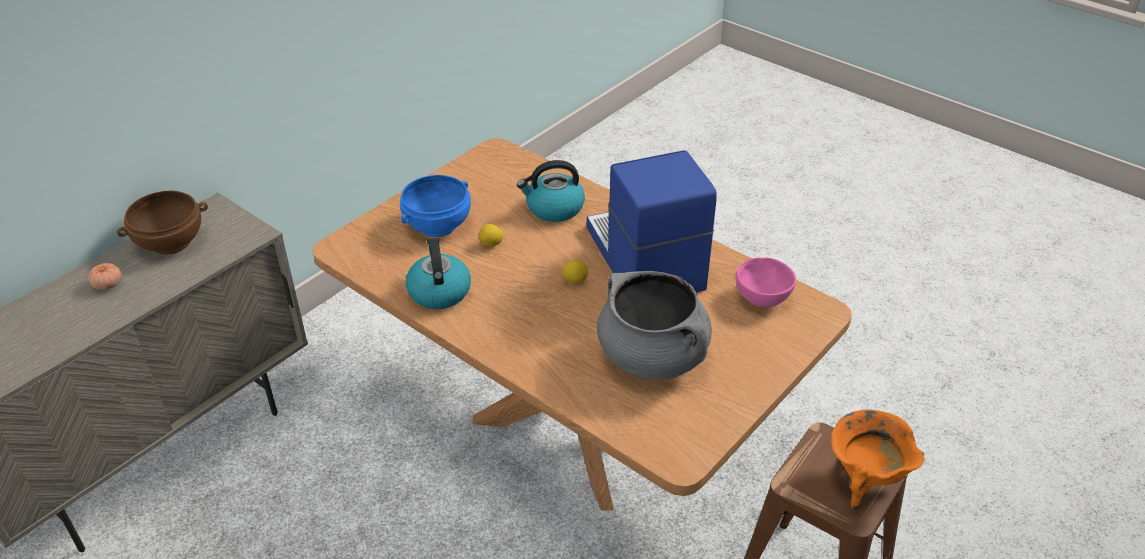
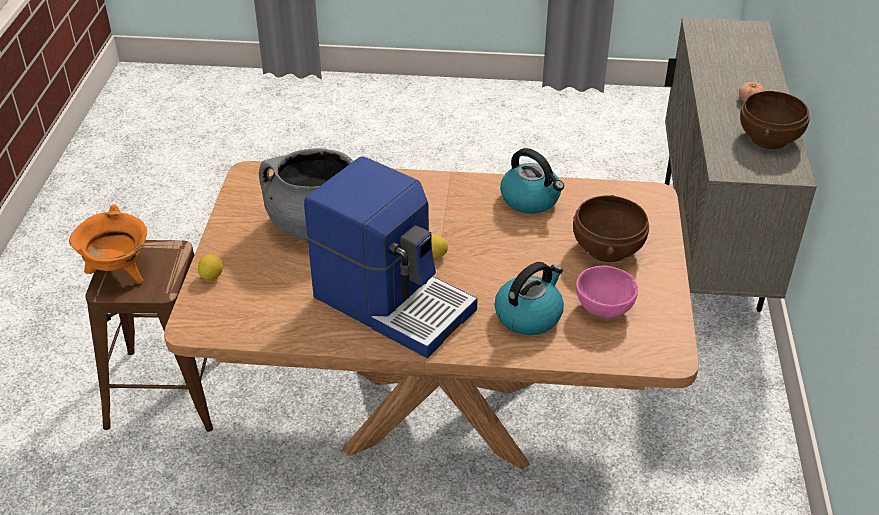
camera: 145 degrees right, 0 degrees up
blue bowl [400,175,471,237] -> brown bowl [573,195,649,262]
lemon [479,224,503,247] -> lemon moved to [198,254,223,281]
pink bowl [735,257,796,307] -> pink bowl moved to [576,265,638,318]

